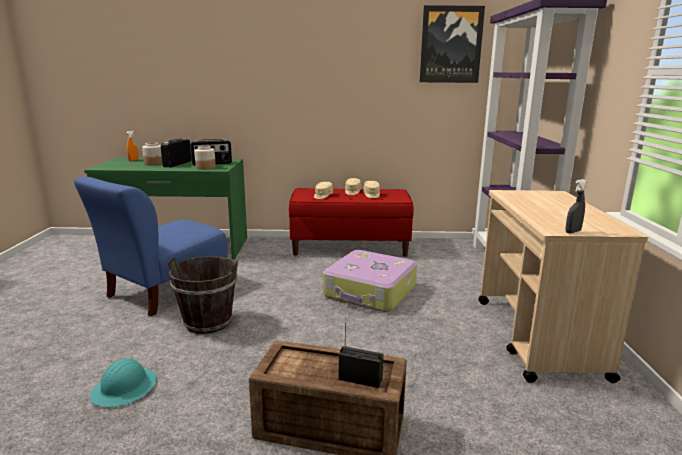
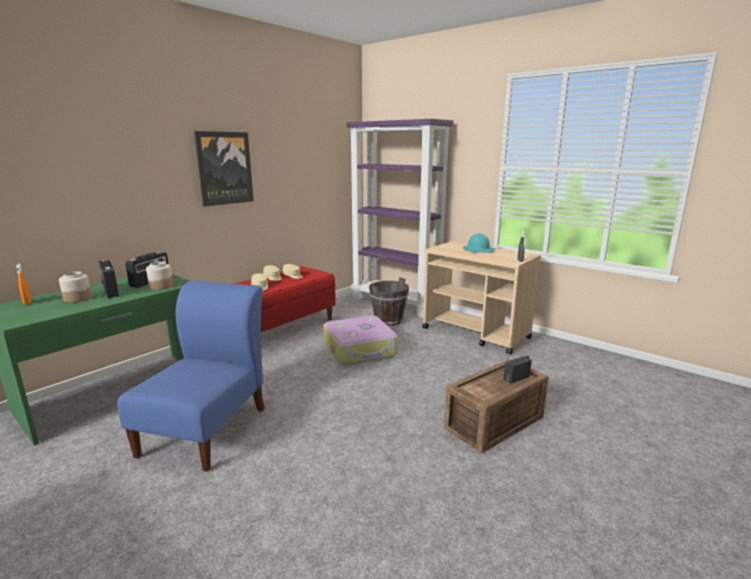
camera: 50 degrees left, 0 degrees up
blue chair [74,177,228,316] -> blue chair turned 150 degrees counterclockwise [117,280,265,472]
turquoise hard hat [90,359,157,407] -> turquoise hard hat moved to [463,233,495,253]
brown bucket [168,256,238,334] -> brown bucket moved to [369,277,409,326]
picture [420,5,485,83] -> picture moved to [194,131,254,207]

